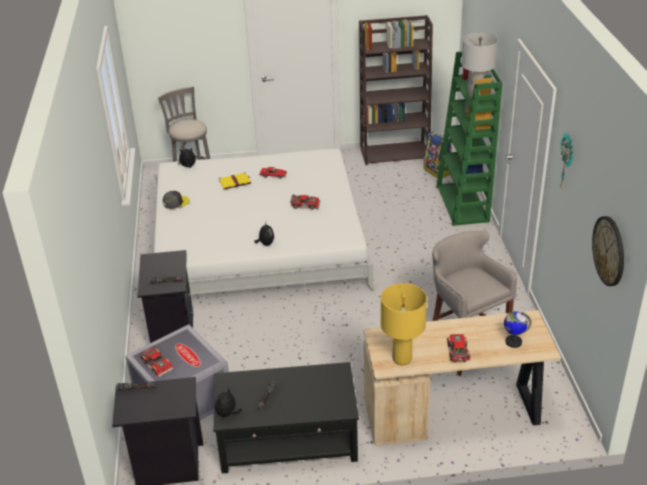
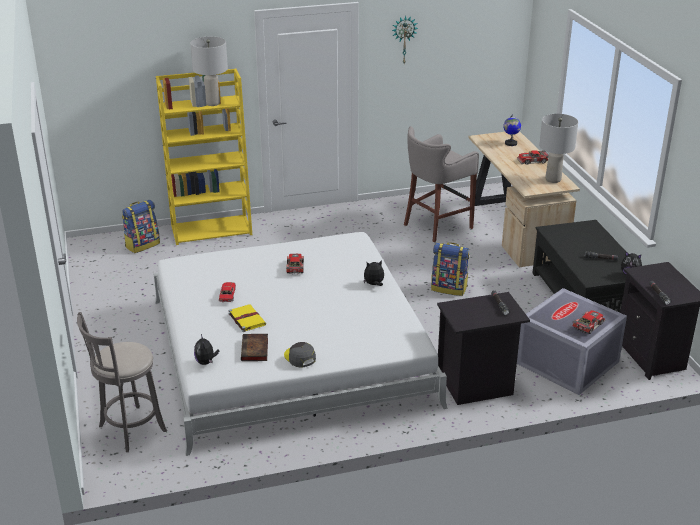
camera: 100 degrees left, 5 degrees down
brown bookcase [359,15,433,165] -> none
yellow table lamp [381,283,427,365] -> grey table lamp [539,114,578,183]
green bookcase [436,52,502,226] -> yellow bookcase [156,69,252,245]
wall clock [592,216,624,286] -> none
none -> book [241,334,268,361]
none -> backpack [431,242,469,296]

